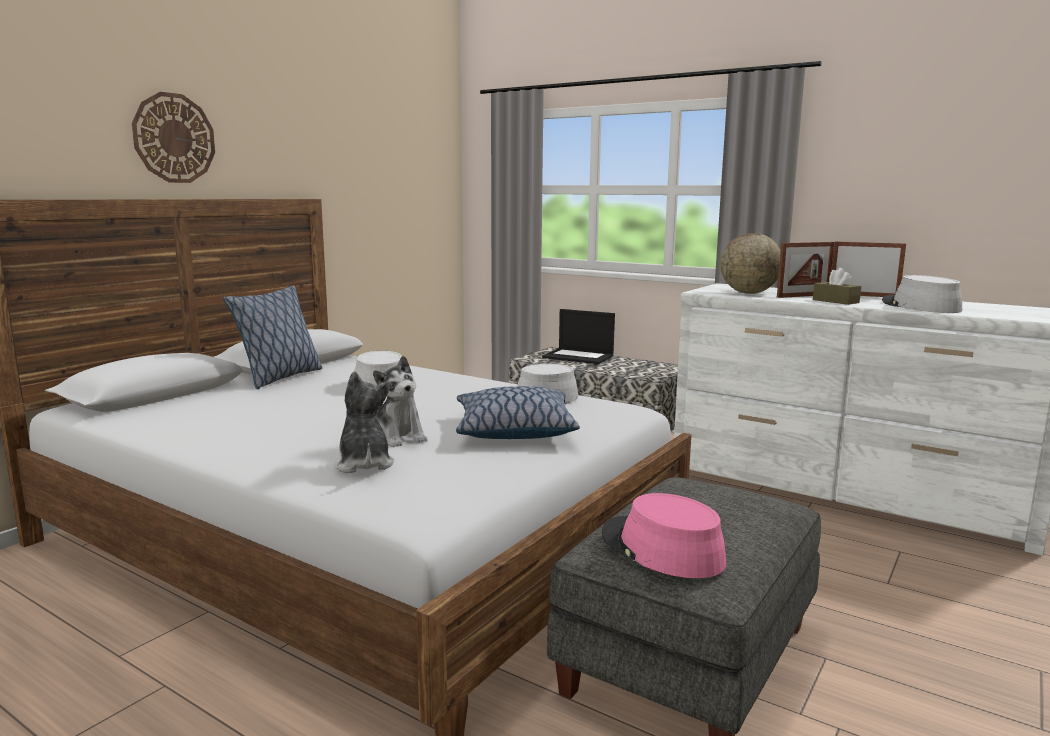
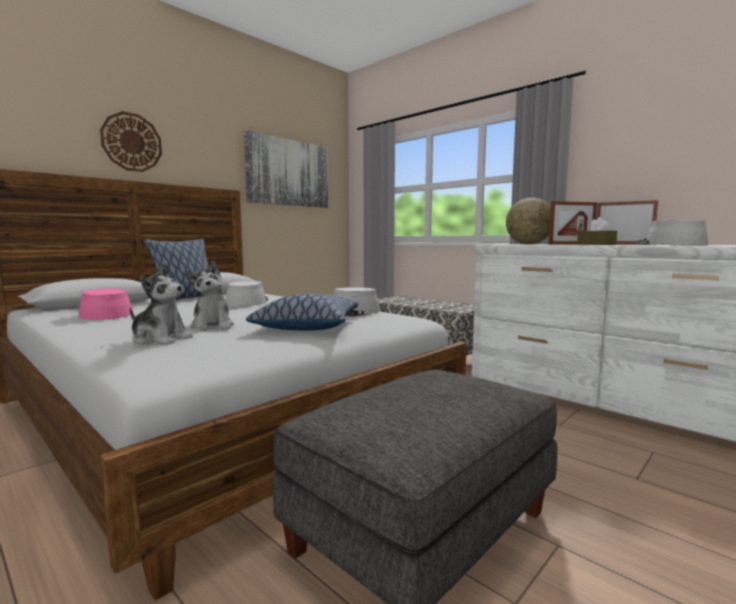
camera: 10 degrees right, 5 degrees down
plush toy [334,371,394,473] -> plush toy turned 120 degrees clockwise [130,263,193,345]
laptop [542,309,615,364] -> none
pink hat [602,493,727,578] -> pink hat moved to [78,288,133,320]
none -> picture [244,131,328,208]

